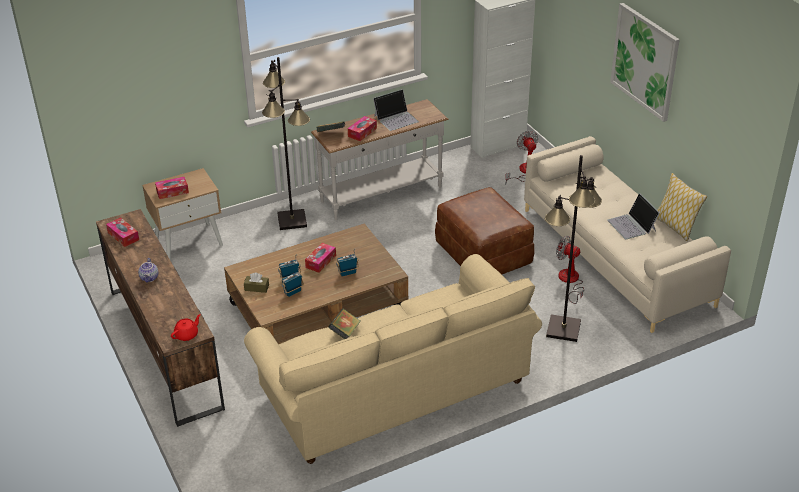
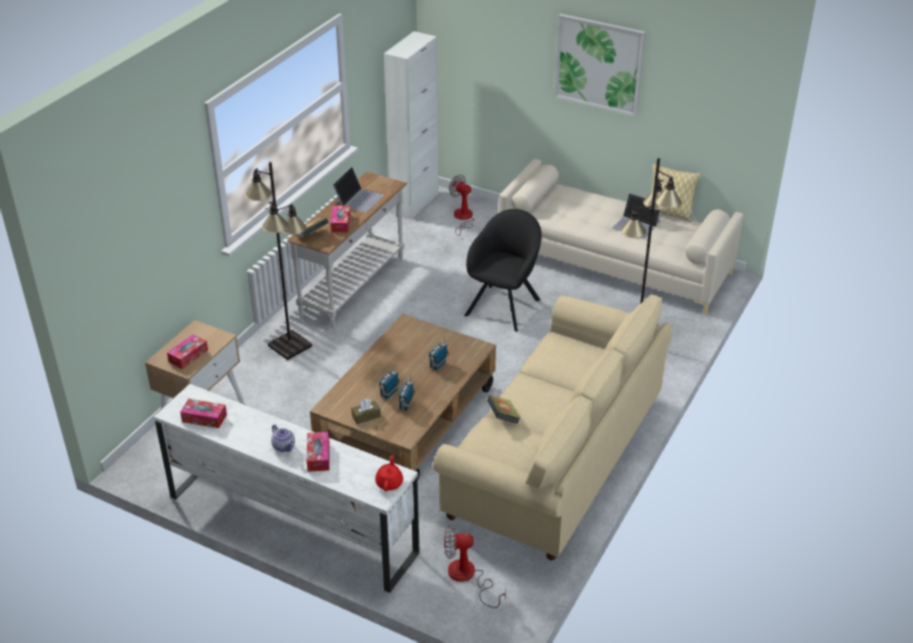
camera: 35 degrees left, 0 degrees up
brown tv stand [96,209,225,427] -> white tv stand [154,384,420,593]
tissue box [305,243,336,273] -> tissue box moved to [307,432,329,472]
brown ottoman [435,187,535,274] -> black armchair [464,209,542,332]
fan [556,236,584,304] -> fan moved to [444,524,506,608]

